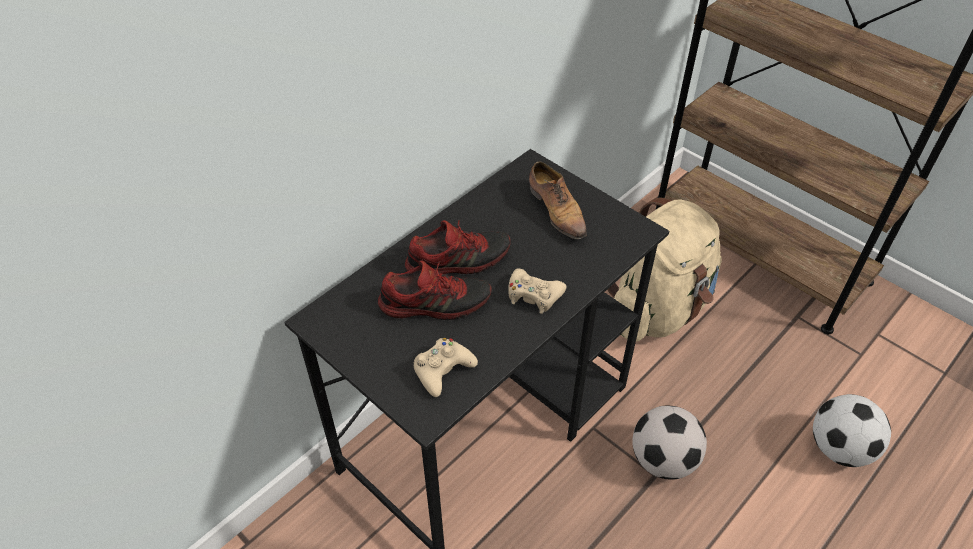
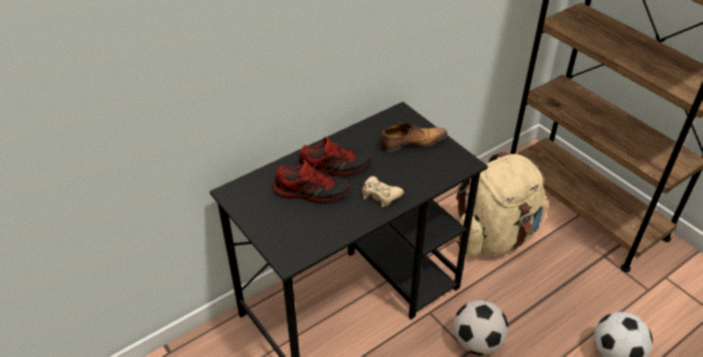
camera: 10 degrees right, 5 degrees down
beige game controller [414,338,478,397] -> none
shoe [529,162,587,240] -> shoe turned 90 degrees counterclockwise [379,123,448,152]

